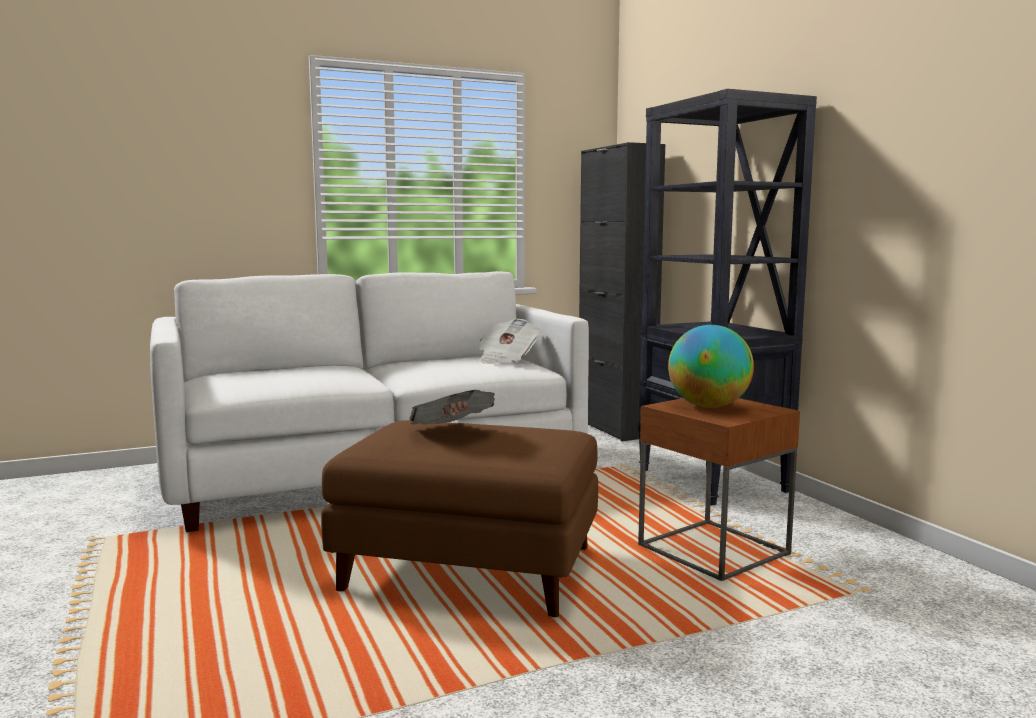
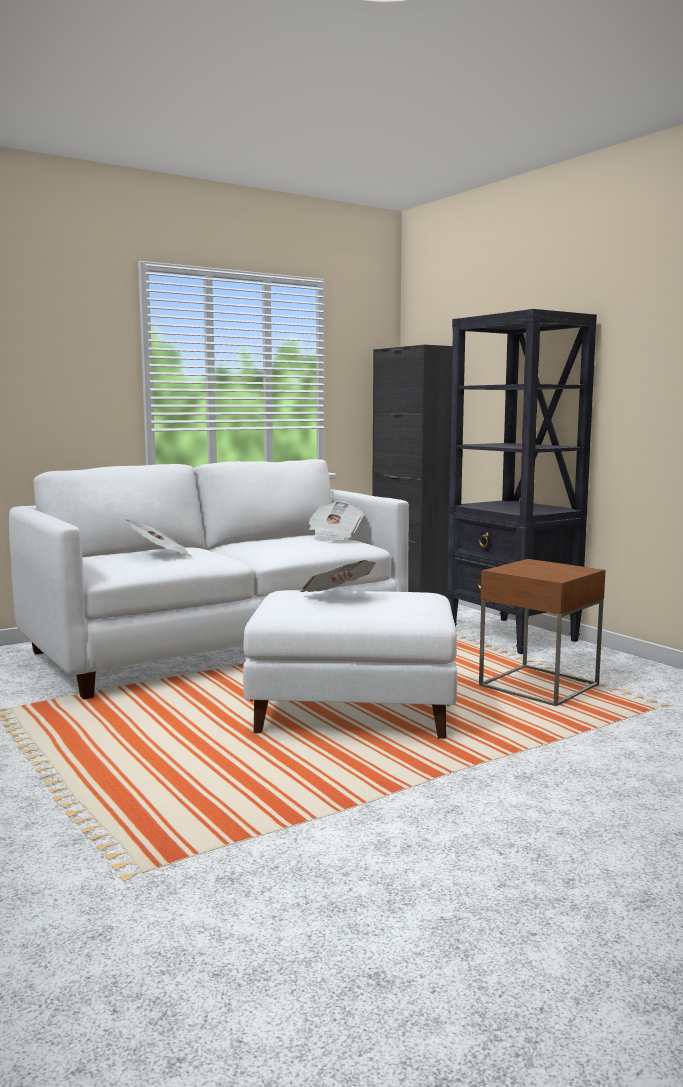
camera: 10 degrees left, 0 degrees up
brown ottoman [321,420,598,617] -> white ottoman [243,590,457,739]
globe [668,325,754,408] -> none
none -> newspaper [124,519,191,556]

